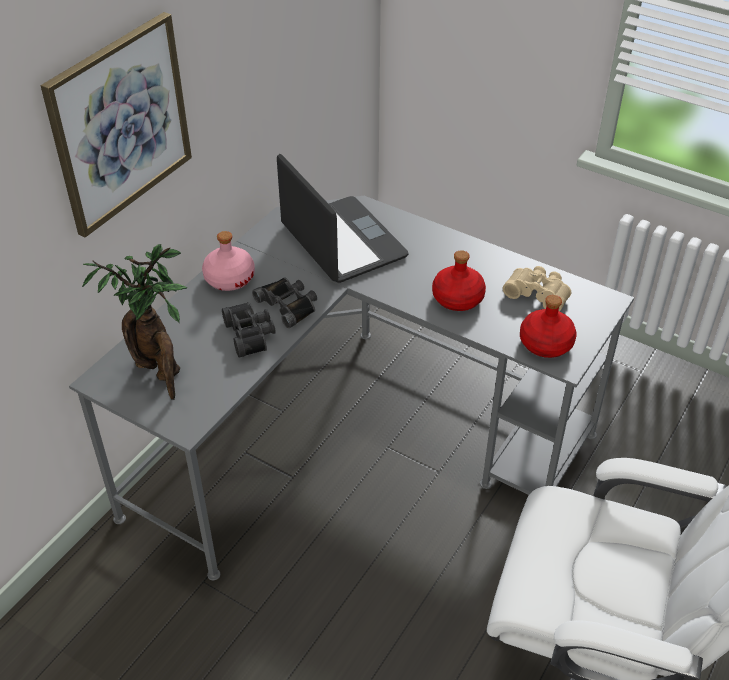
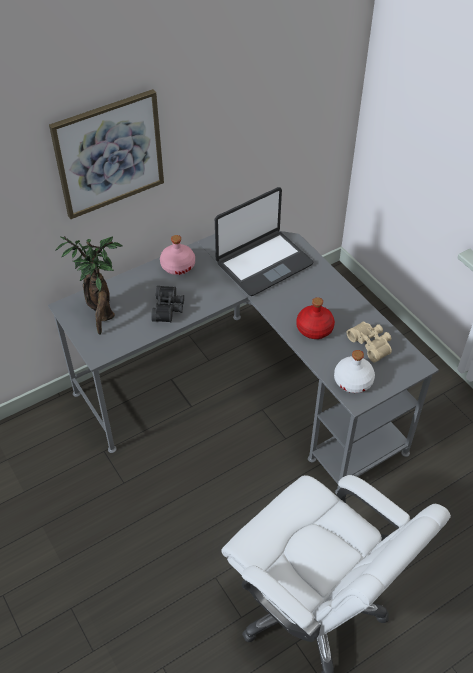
camera: 25 degrees right, 5 degrees up
black binoculars [252,277,317,328] -> none
laptop [277,154,409,283] -> laptop turned 60 degrees clockwise [215,187,314,296]
red bottle [520,295,577,358] -> white bottle [334,350,375,393]

